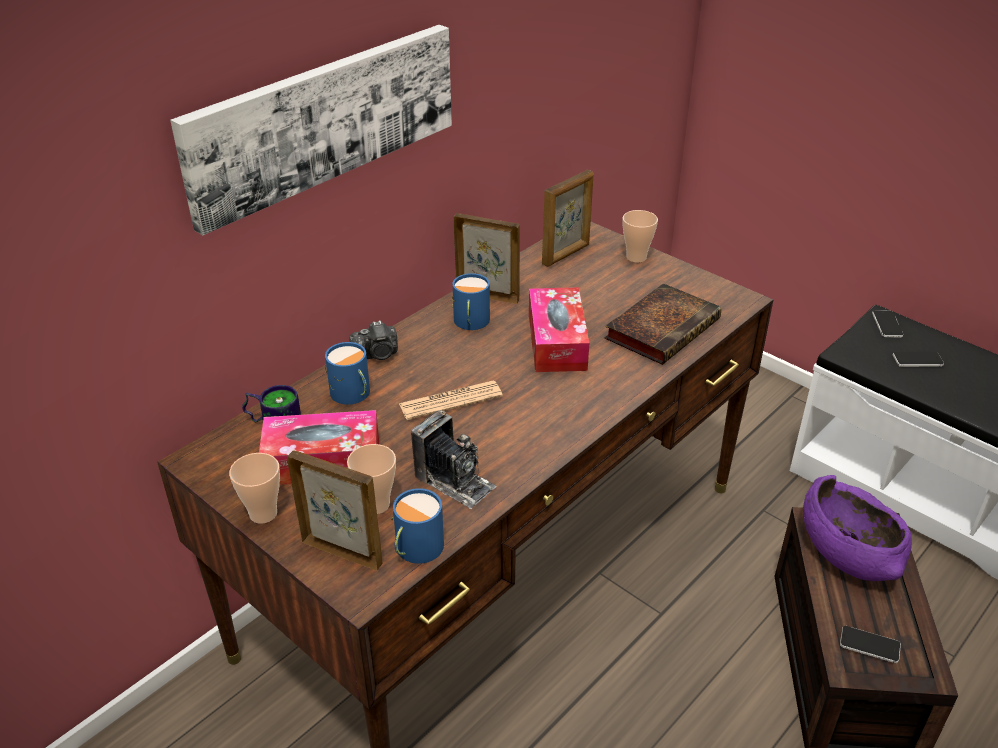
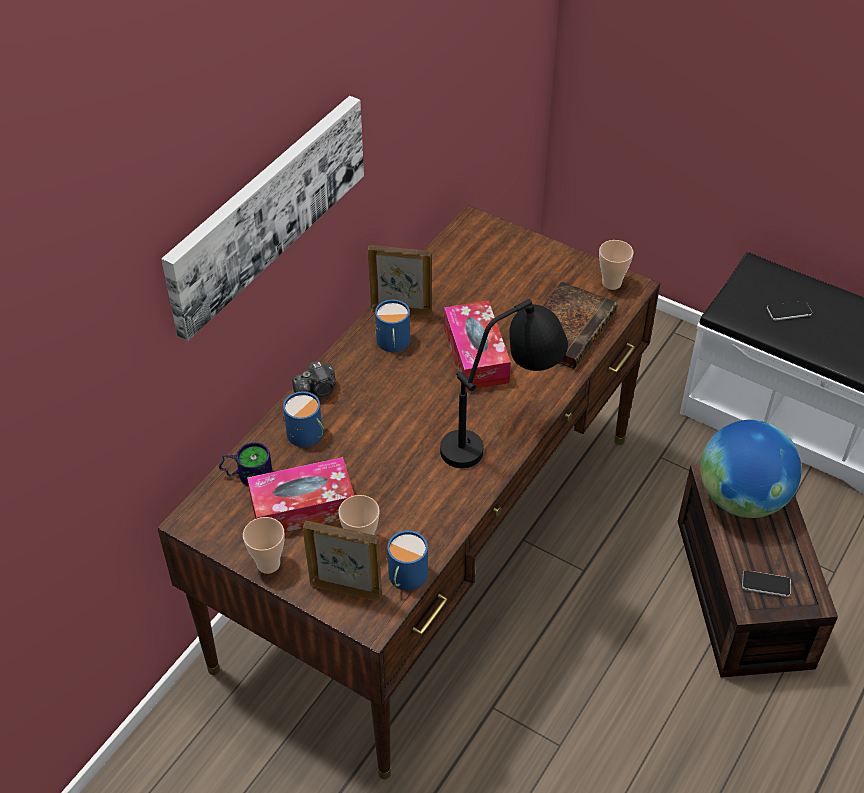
camera: 10 degrees left, 10 degrees up
newspaper [399,380,503,420] -> none
camera [411,410,497,509] -> none
picture frame [542,170,593,267] -> none
cup [623,210,658,263] -> cup moved to [599,240,634,290]
purple bowl [803,475,912,581] -> globe [701,420,802,518]
phone [872,310,904,338] -> none
none -> black table lamp [440,299,568,468]

